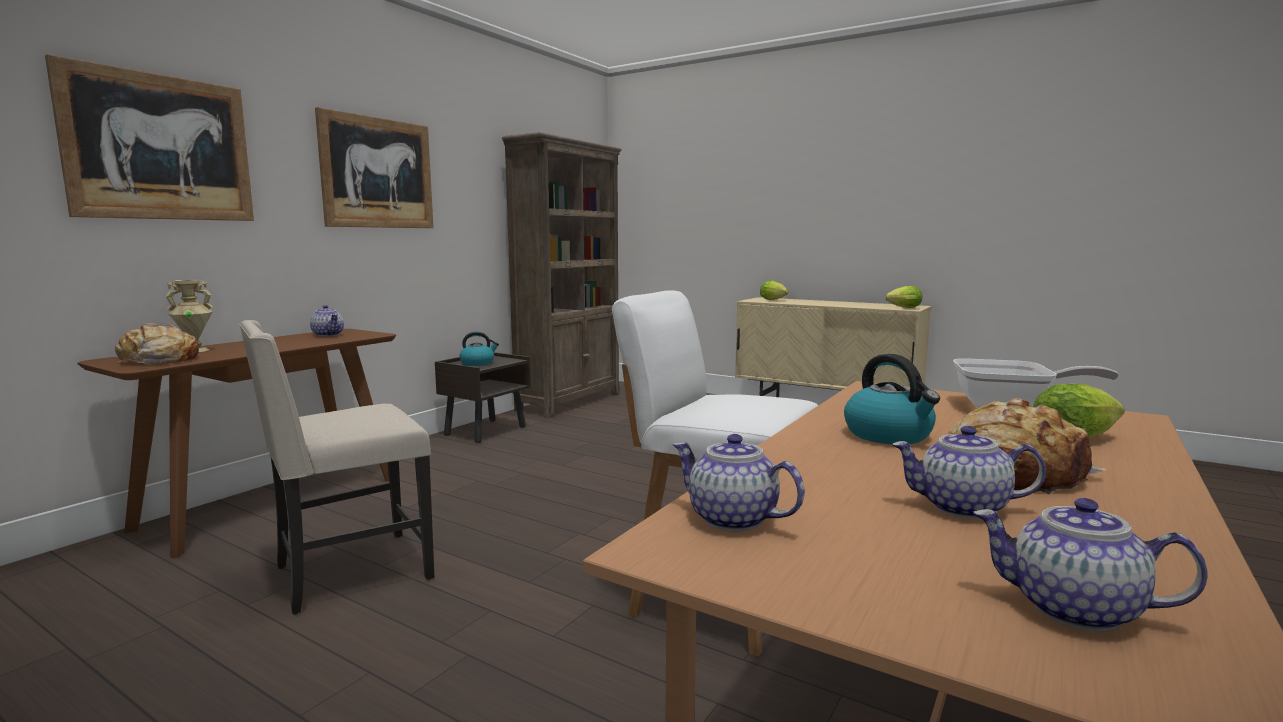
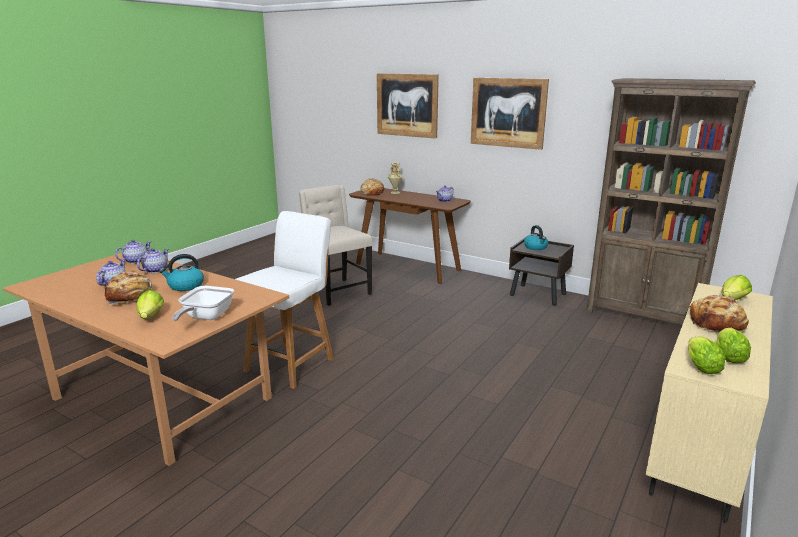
camera: 90 degrees right, 10 degrees up
teapot [973,498,1208,632] -> teapot moved to [137,248,169,273]
none -> bread [689,295,749,333]
none -> lettuce [716,328,751,363]

